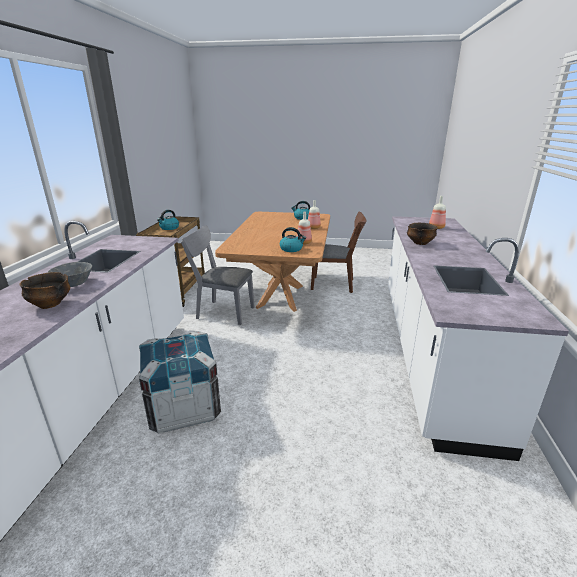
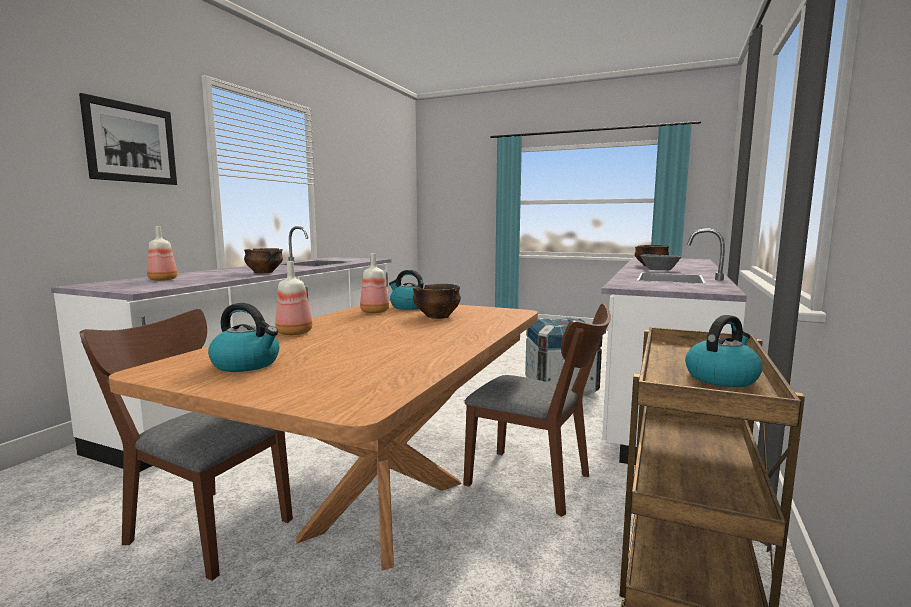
camera: 165 degrees left, 15 degrees down
grey chair [181,226,255,325] -> brown chair [463,304,611,517]
none -> picture [79,93,177,185]
none -> bowl [413,284,461,319]

